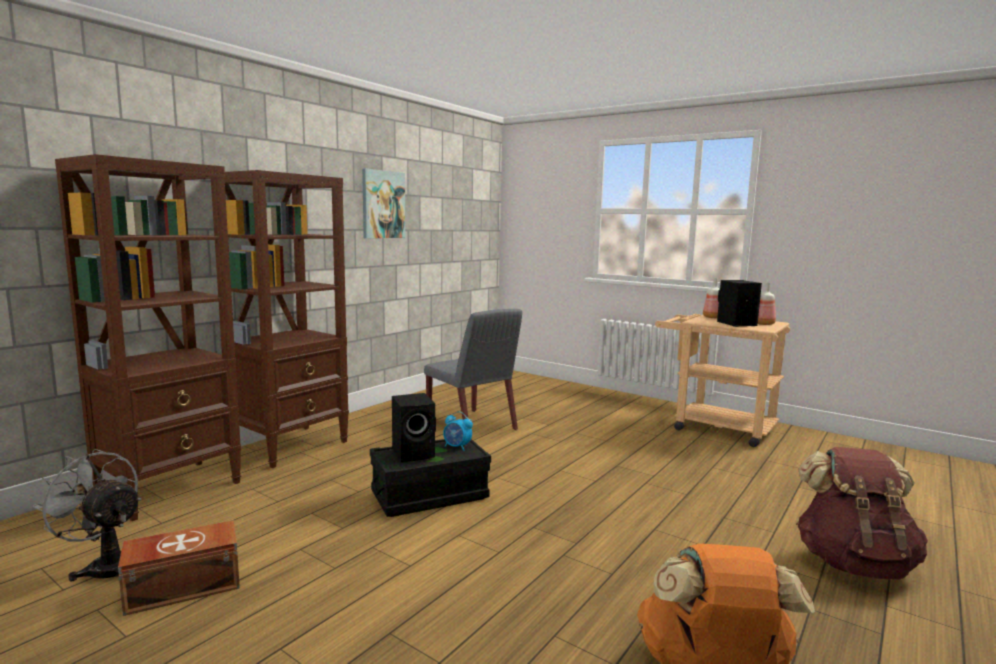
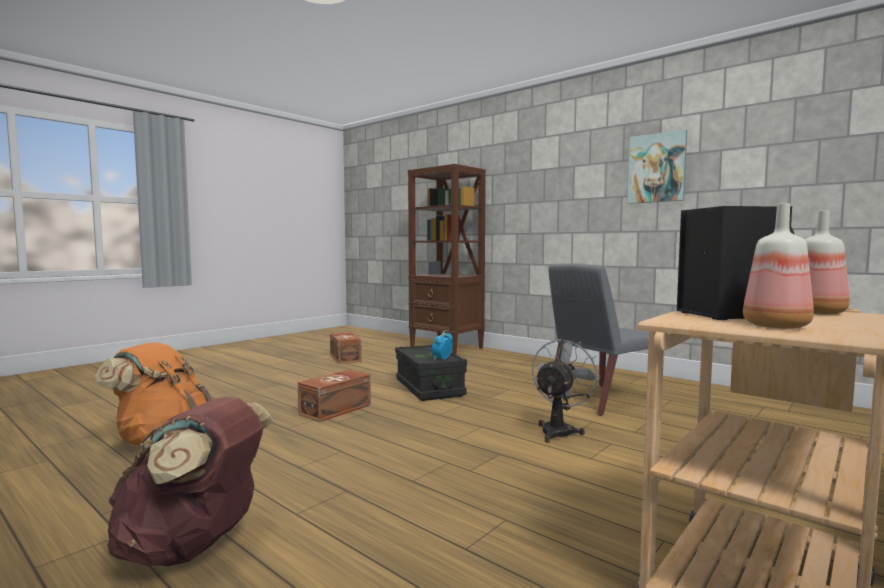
camera: 95 degrees right, 5 degrees down
grey fan [33,449,142,582] -> grey fan moved to [532,338,601,443]
brown bookcase [224,170,349,468] -> none
black speaker [392,393,436,462] -> none
none -> brown storage box [298,370,371,422]

